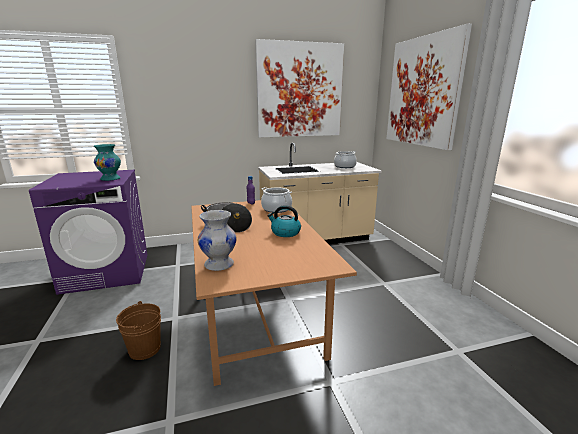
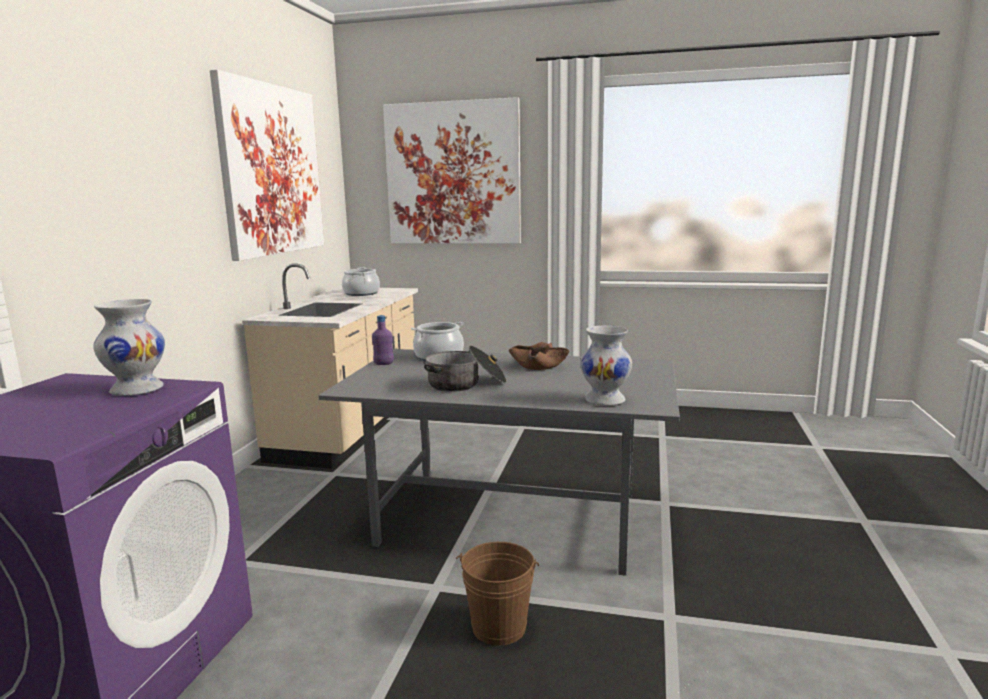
camera: 60 degrees left, 5 degrees down
turquoise vase [94,144,121,181] -> white vase [93,299,165,396]
brown dining table [191,200,357,386] -> grey dining table [318,349,680,576]
kettle [267,205,301,237] -> brown bowl [509,342,570,370]

